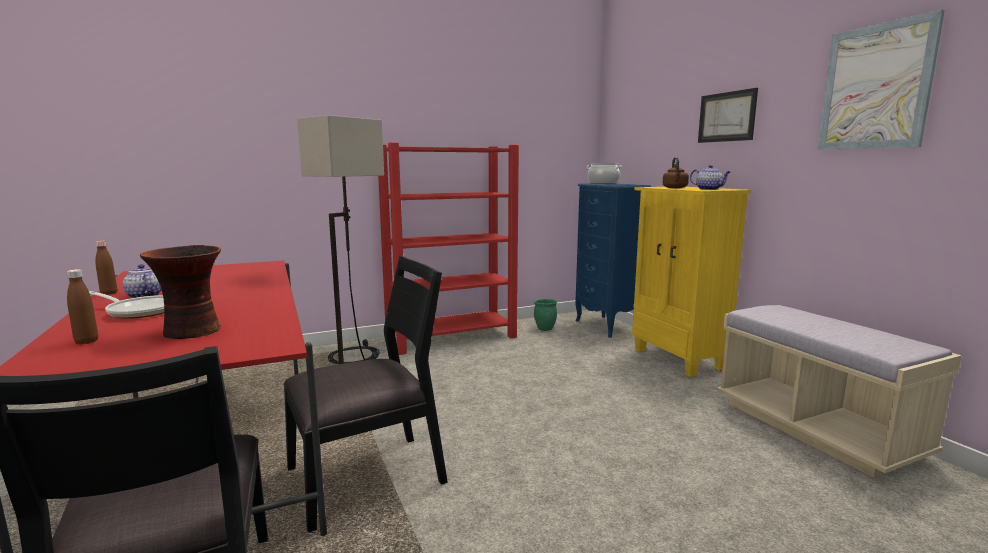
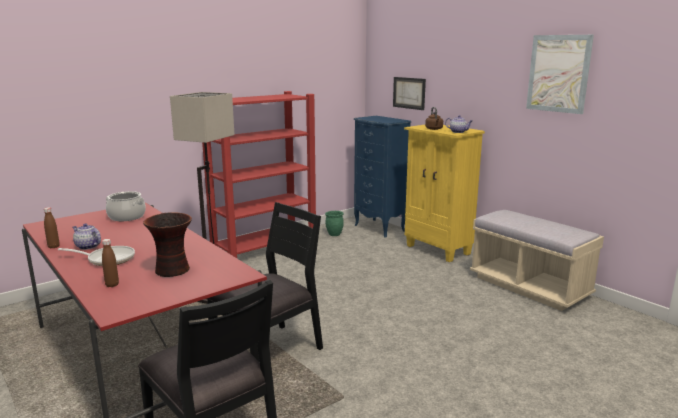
camera: 15 degrees left, 5 degrees up
cooking pot [587,164,622,184] -> cooking pot moved to [106,191,146,221]
picture [698,88,758,143] -> picture moved to [393,77,426,110]

